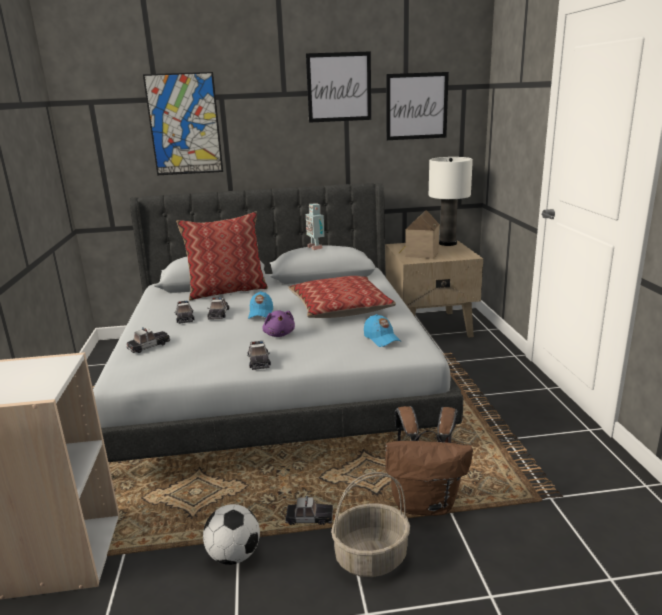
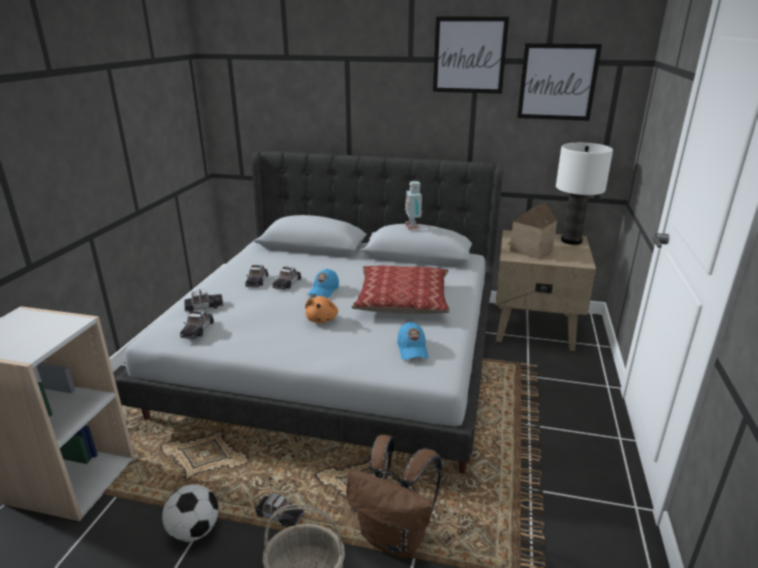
camera: 20 degrees right, 5 degrees up
picture [143,72,223,175] -> none
pillow [176,211,268,301] -> none
toy car [247,341,271,370] -> toy car moved to [180,310,214,339]
purple plush toy [262,310,295,337] -> orange plush toy [305,296,338,323]

